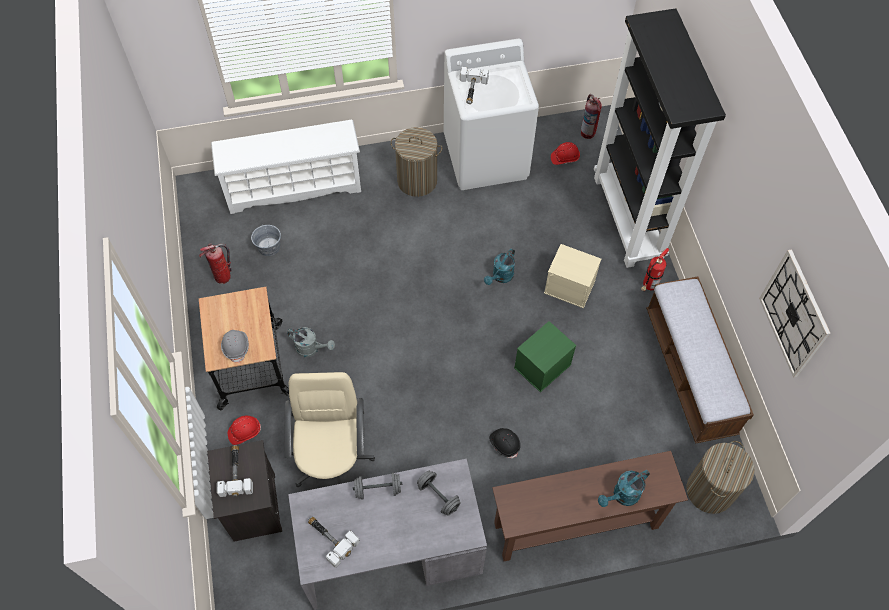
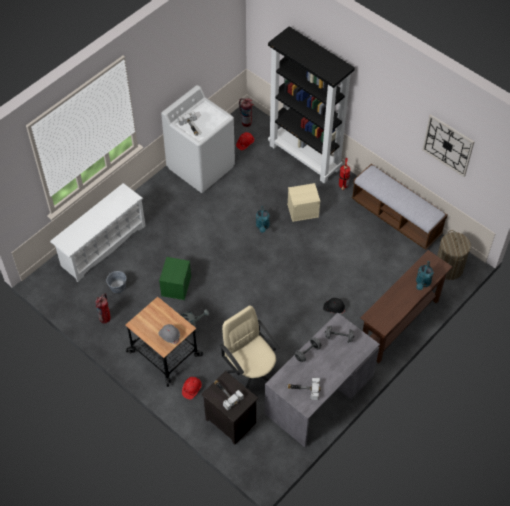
camera: 35 degrees left, 5 degrees down
laundry basket [391,127,442,197] -> none
green storage box [514,321,576,392] -> green storage box moved to [159,257,191,300]

